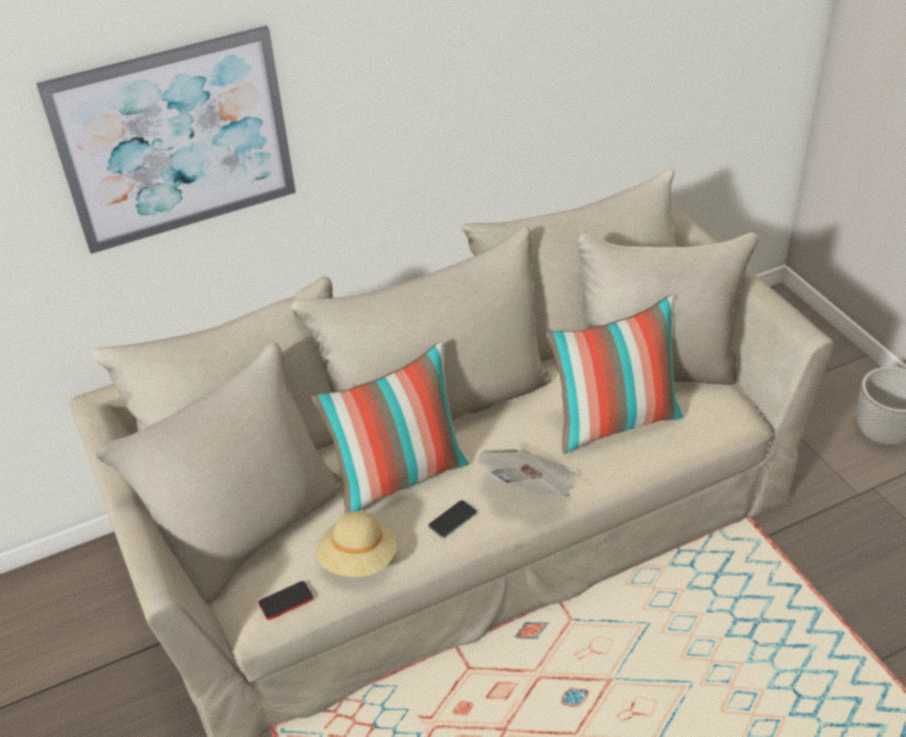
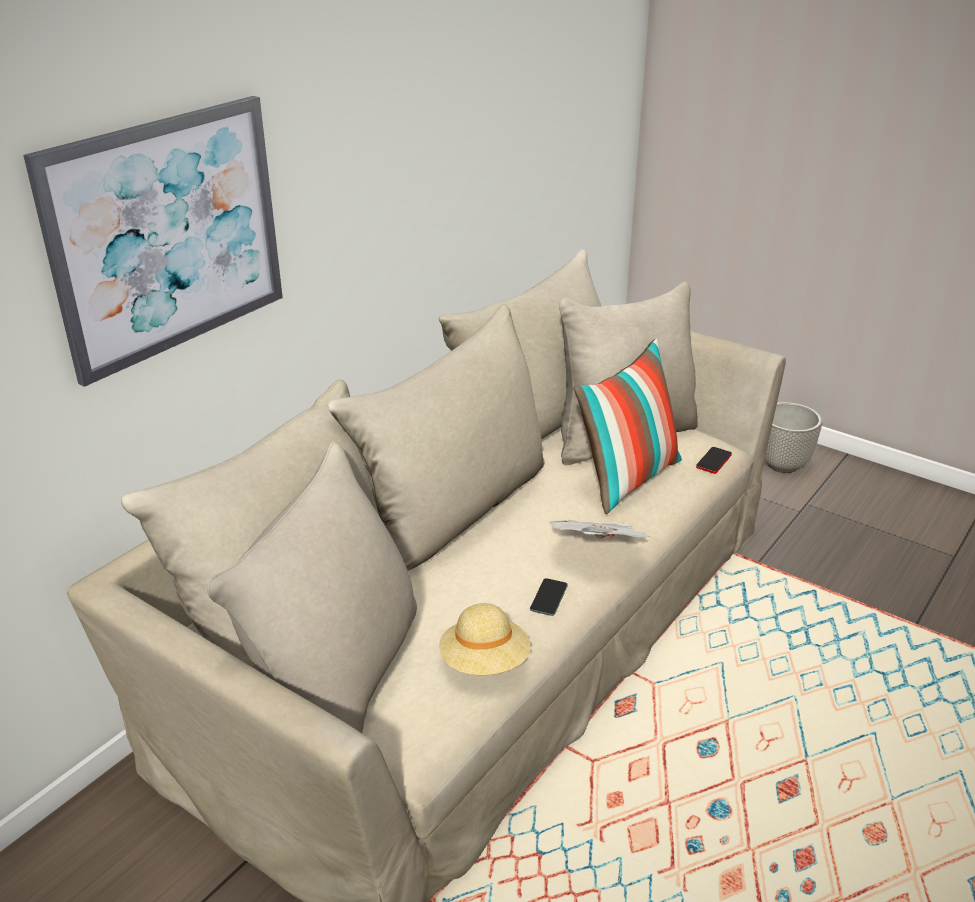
camera: 30 degrees left, 10 degrees down
phone [258,581,314,620] -> phone moved to [696,447,732,474]
pillow [310,342,470,513] -> none

